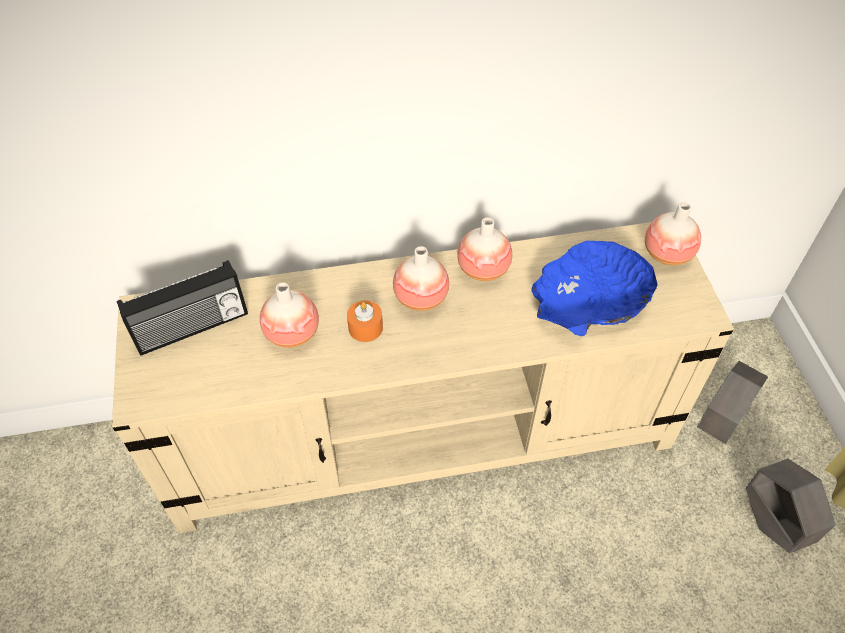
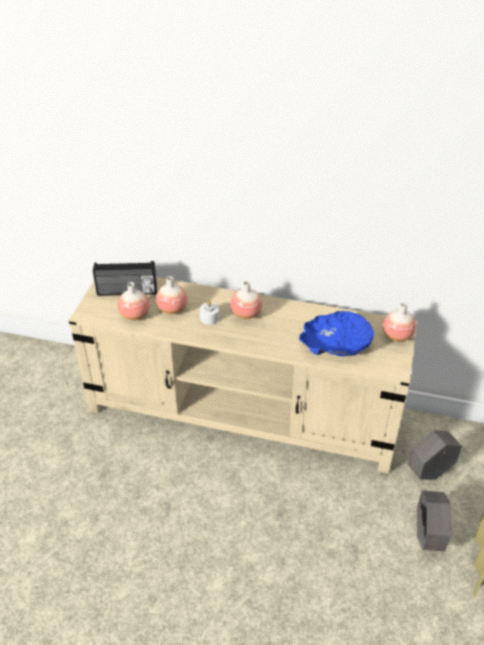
camera: 25 degrees right, 10 degrees down
orange candle [347,300,383,342] -> white candle [200,301,219,325]
vase [457,217,512,281] -> vase moved to [118,282,150,320]

